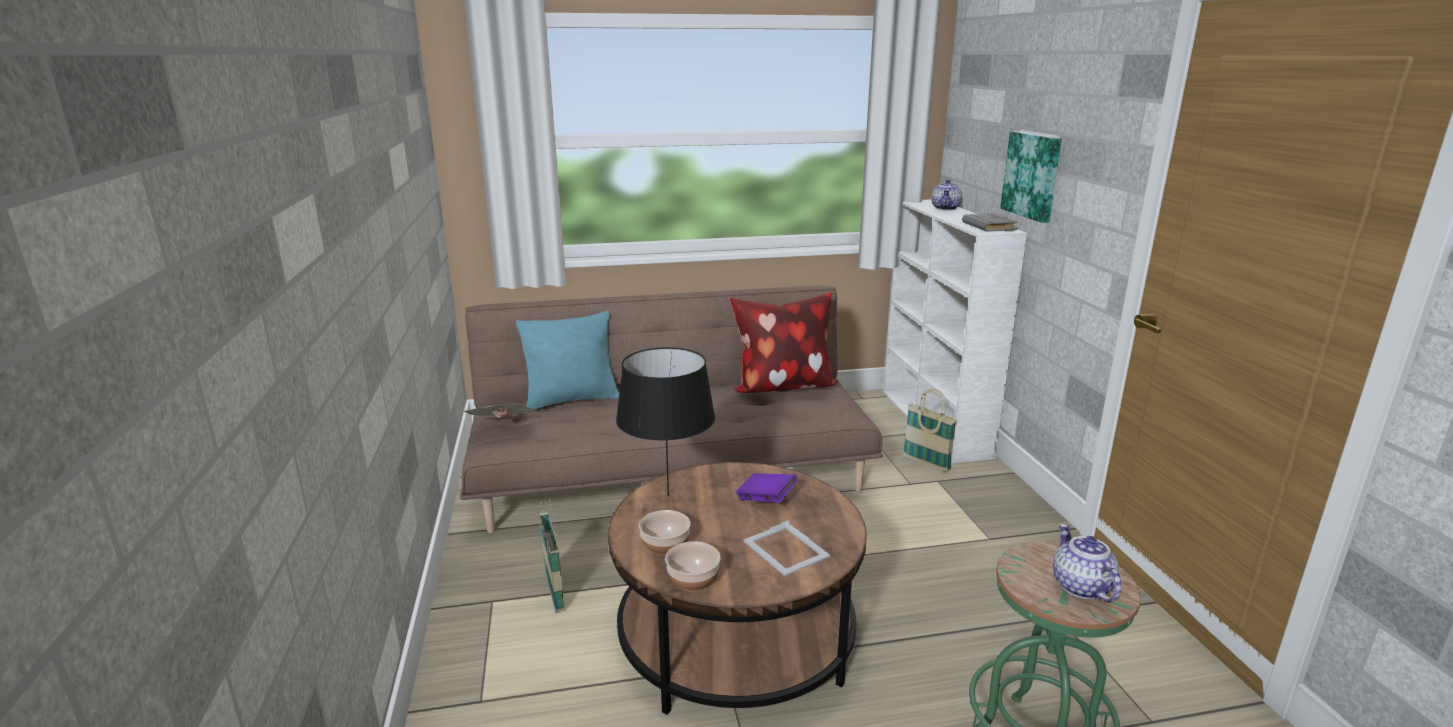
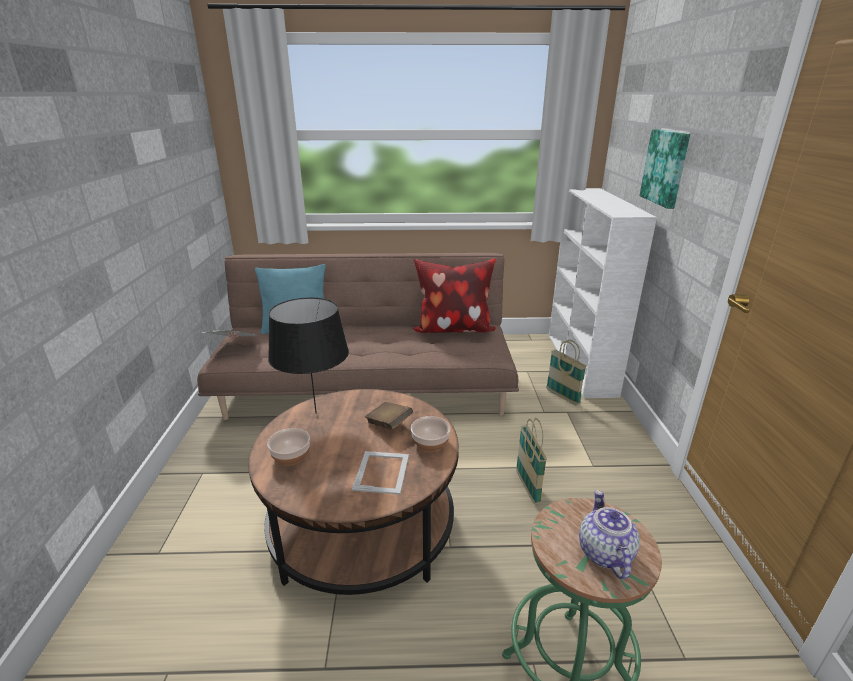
camera: 10 degrees right, 5 degrees up
basket [540,499,565,612] -> basket moved to [516,418,547,504]
bowl [665,541,720,592] -> bowl moved to [411,416,451,452]
purple book [736,473,798,503] -> brown book [365,402,413,430]
picture frame [743,520,830,576] -> picture frame turned 150 degrees counterclockwise [352,451,409,494]
teapot [931,179,962,210] -> none
grey book [962,213,1018,232] -> none

